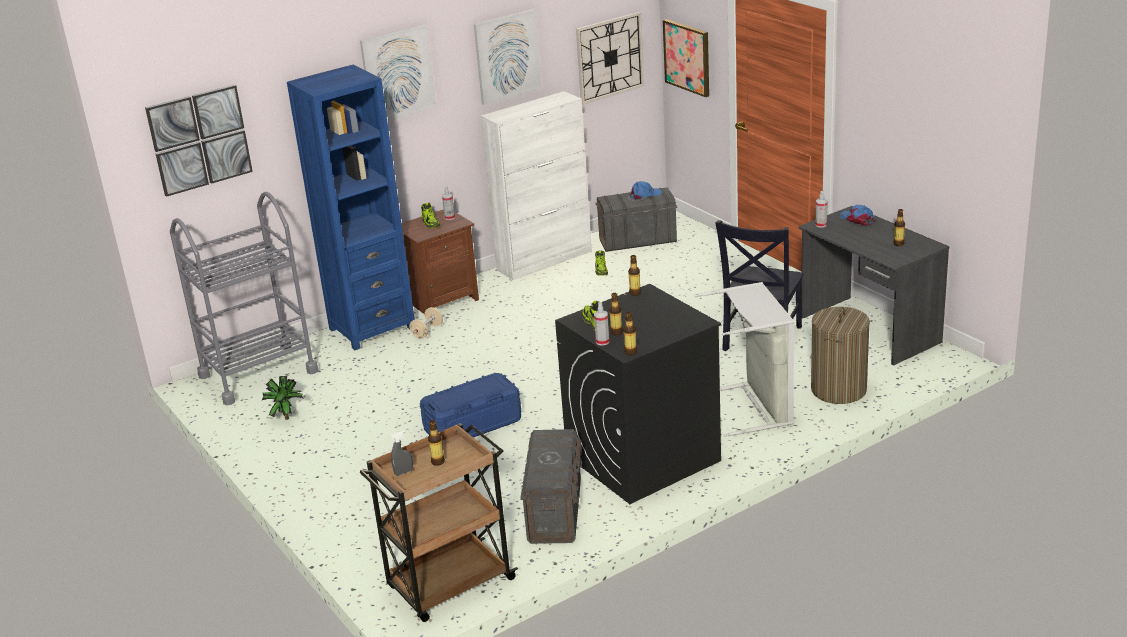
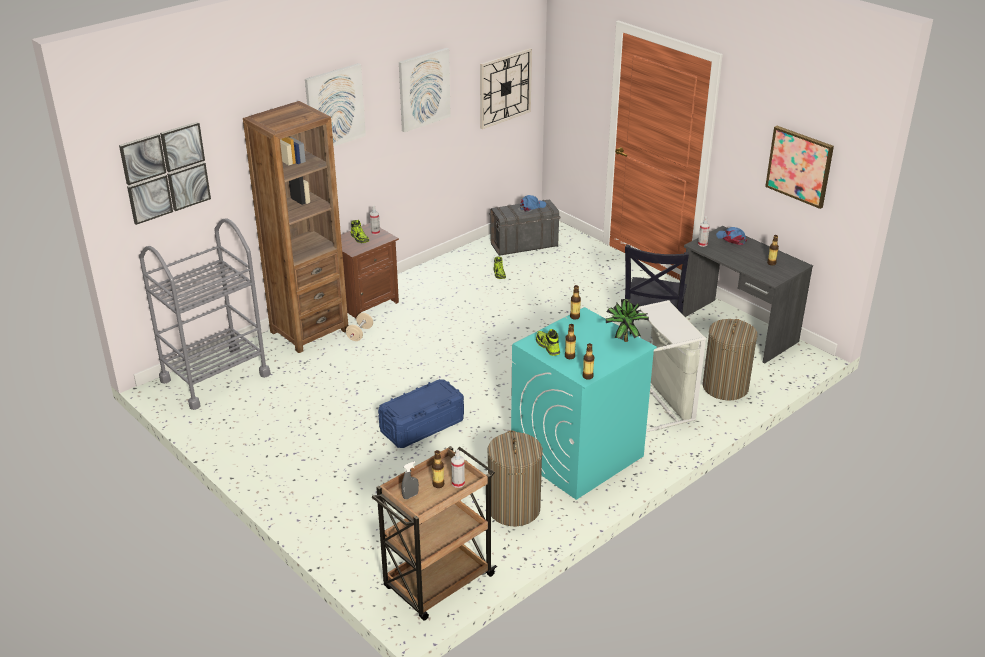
camera: 10 degrees left, 5 degrees up
potted plant [262,376,303,420] -> potted plant moved to [606,299,649,342]
blue bookcase [287,65,415,350] -> brown bookcase [243,101,348,353]
white cabinet [481,91,592,280] -> none
grey storage box [520,429,582,544] -> laundry basket [487,430,543,526]
black washing machine [555,284,721,504] -> turquoise washing machine [511,307,657,500]
spray bottle [594,302,609,346] -> spray bottle moved to [451,449,465,488]
picture [663,19,709,97] -> picture moved to [765,126,834,209]

